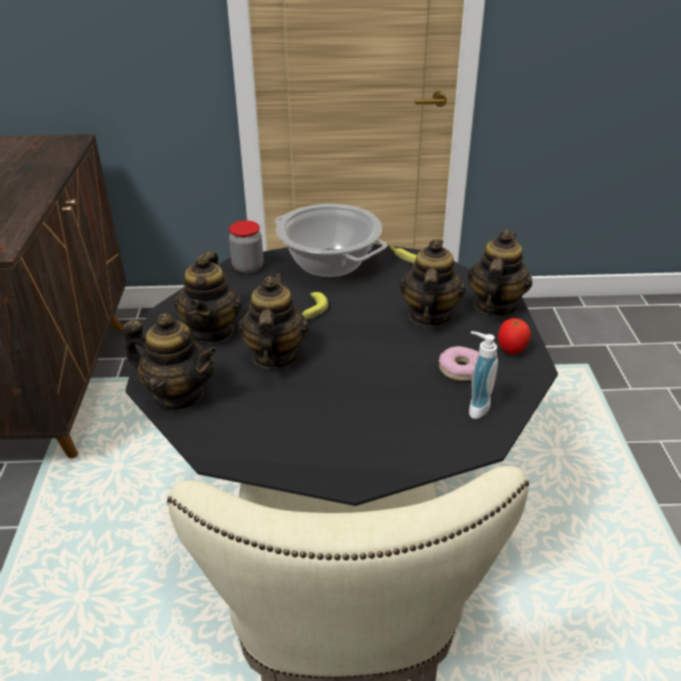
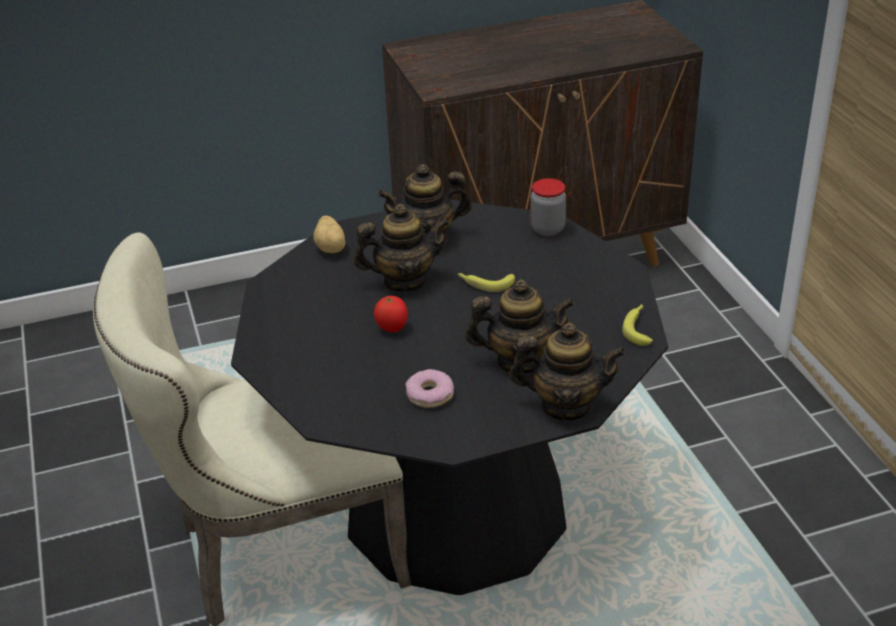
camera: 75 degrees right, 0 degrees up
teapot [123,313,218,409] -> potato [313,216,345,253]
cooking pot [275,204,387,278] -> none
soap dispenser [469,331,498,419] -> none
tomato [498,318,531,354] -> tomato moved to [374,295,408,332]

